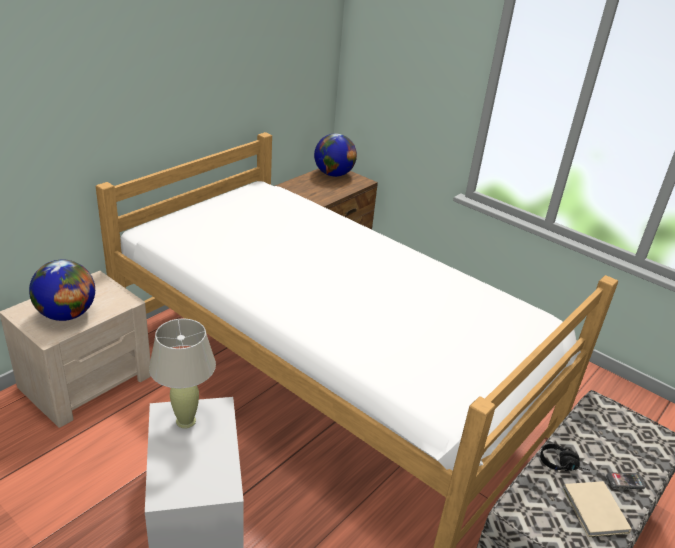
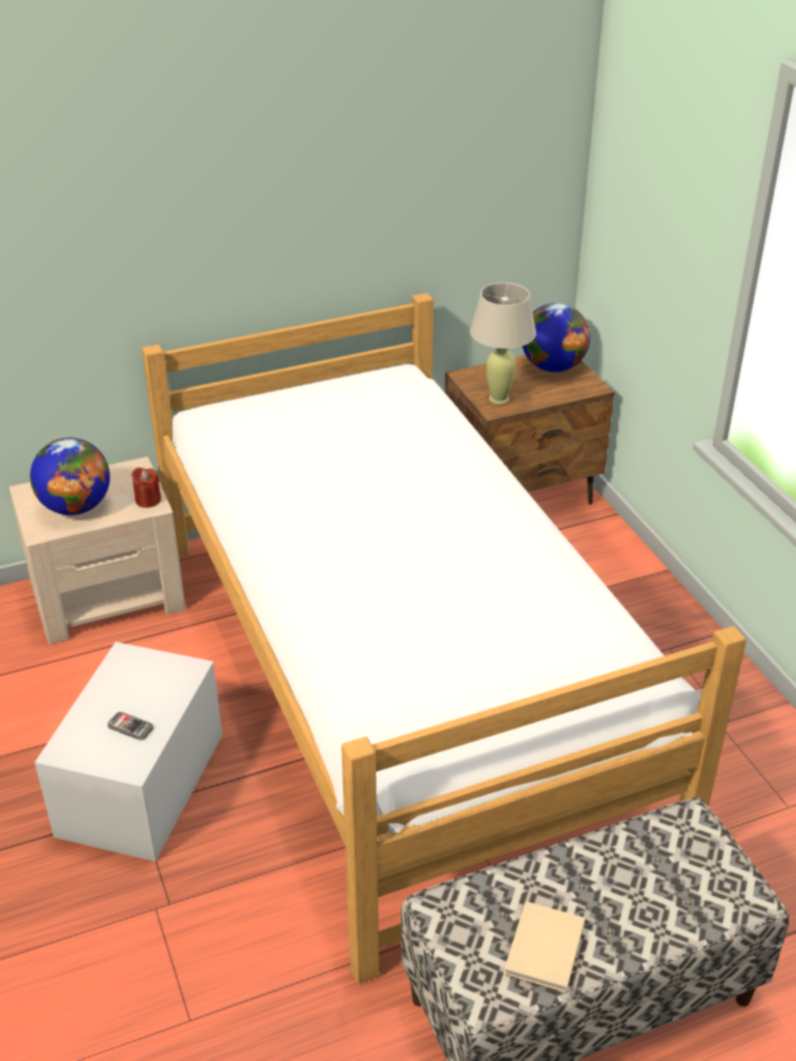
camera: 30 degrees right, 5 degrees up
beige table lamp [149,319,216,429] -> beige table lamp moved to [470,282,536,404]
black headphones [540,444,589,471] -> none
phone [606,472,646,489] -> phone moved to [108,712,154,740]
none -> red candle [132,467,161,508]

